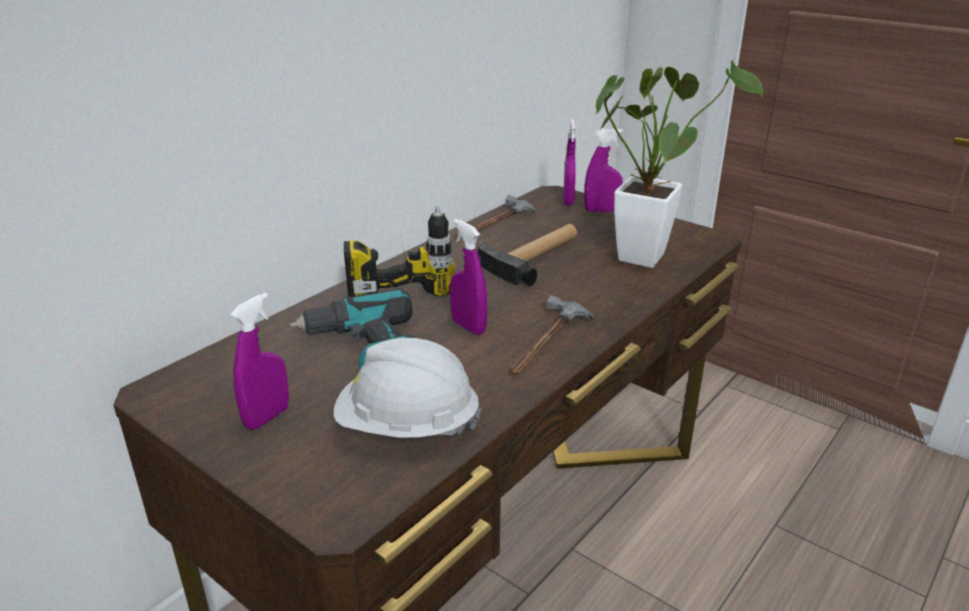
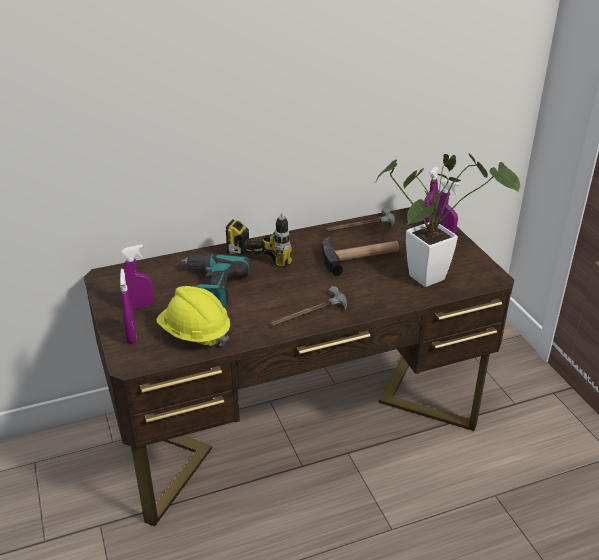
camera: 30 degrees right, 5 degrees up
white hard hat [333,338,481,438] -> yellow hard hat [157,286,230,347]
purple spray bottle [450,219,487,335] -> purple spray bottle moved to [120,269,136,344]

